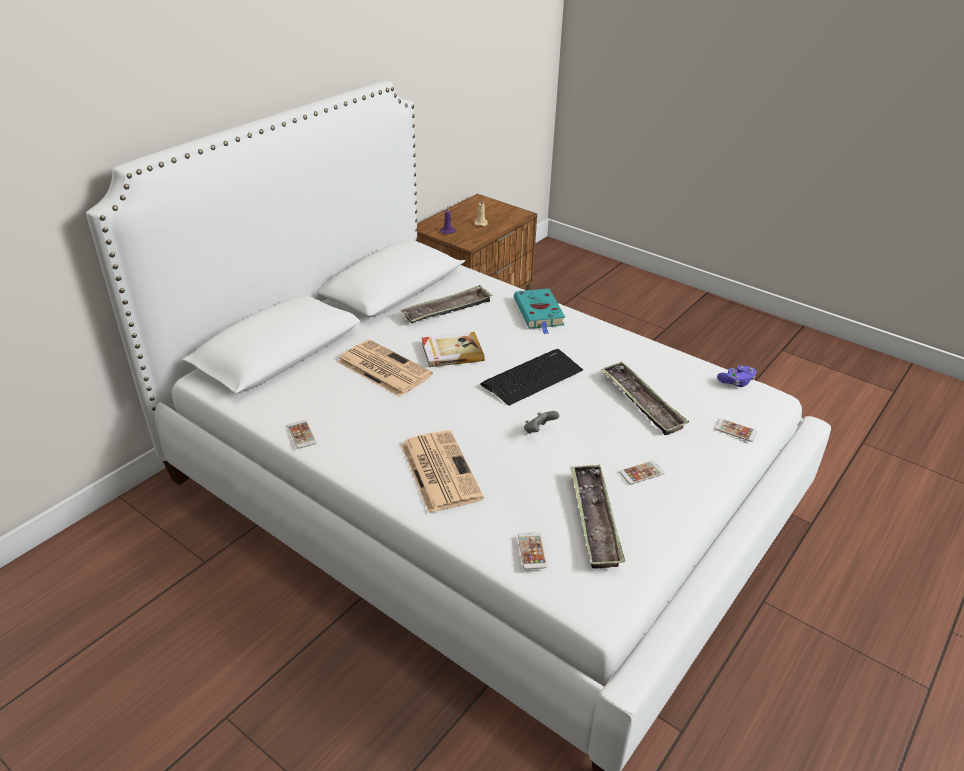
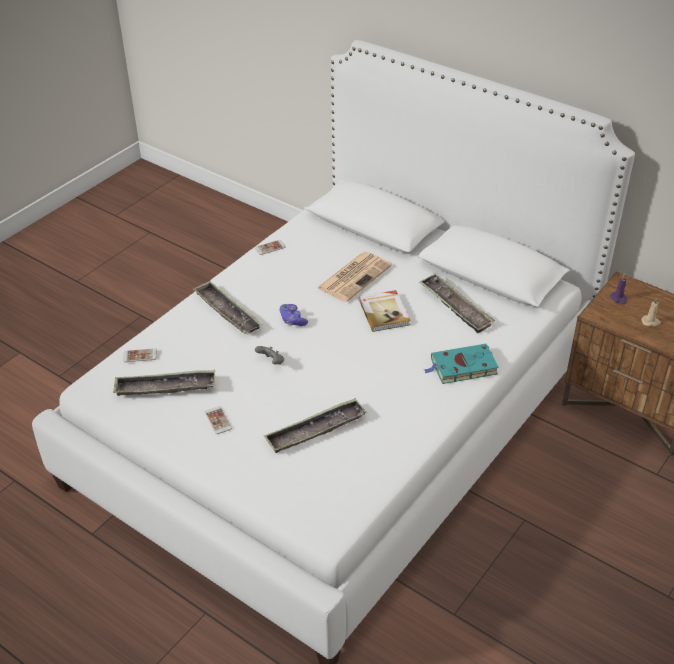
camera: 90 degrees right, 5 degrees up
newspaper [401,430,484,513] -> tray [192,281,263,333]
keyboard [480,349,583,406] -> none
phone [714,418,758,442] -> none
purple game controller [717,365,757,387] -> purple game controller moved to [279,304,308,326]

